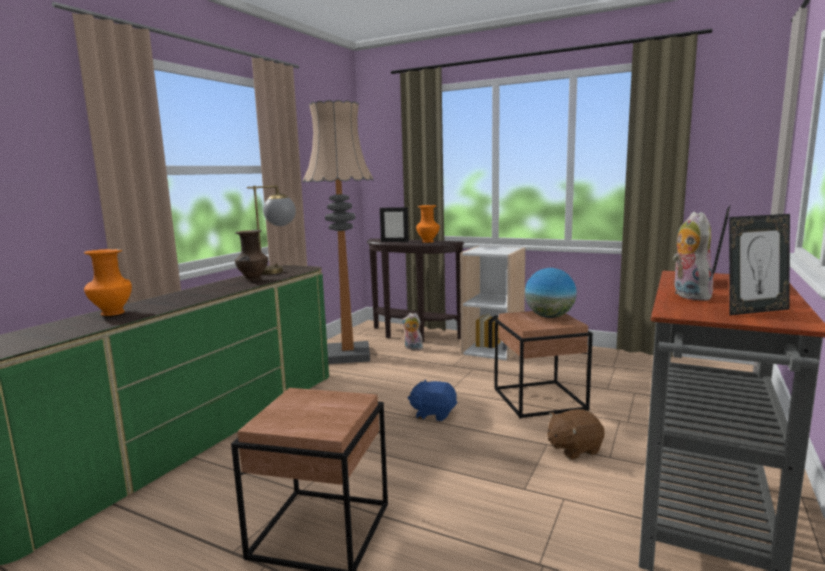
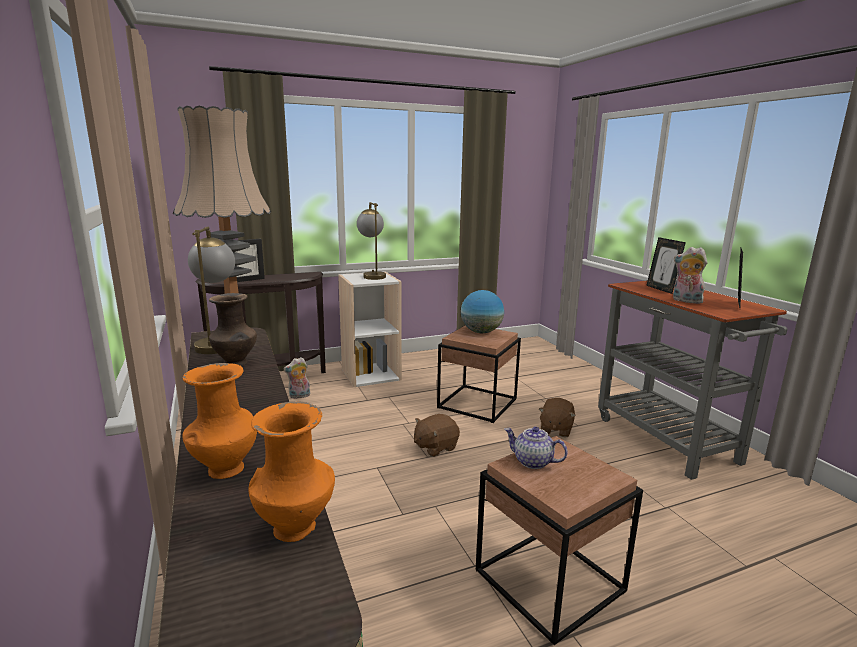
camera: 50 degrees left, 5 degrees up
blue plush toy [408,379,457,421] -> brown plush toy [414,414,460,457]
orange vase [416,205,440,243] -> orange vase moved to [248,402,335,542]
none -> table lamp [357,202,386,280]
none -> teapot [504,427,568,469]

